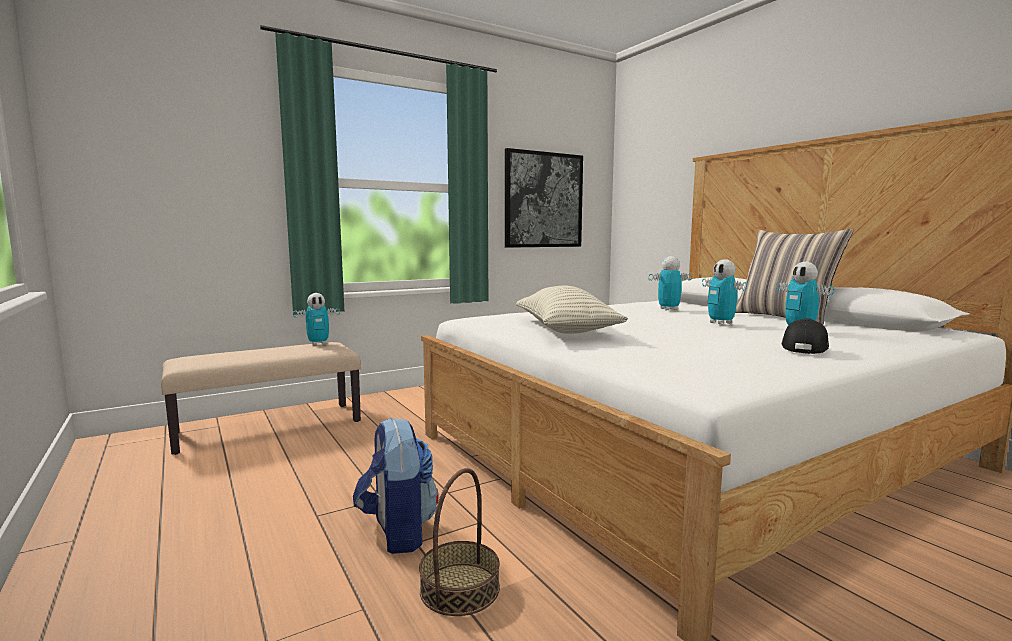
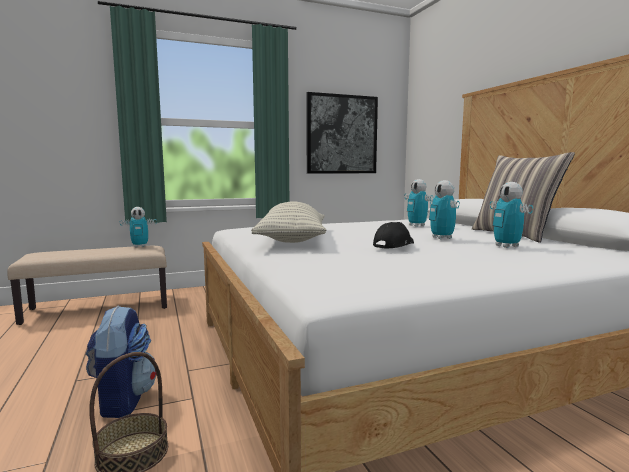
camera: 10 degrees right, 0 degrees up
toy robot [648,256,692,310] -> toy robot turned 120 degrees counterclockwise [404,179,433,227]
black cap [782,318,829,354] -> black cap moved to [373,222,414,248]

